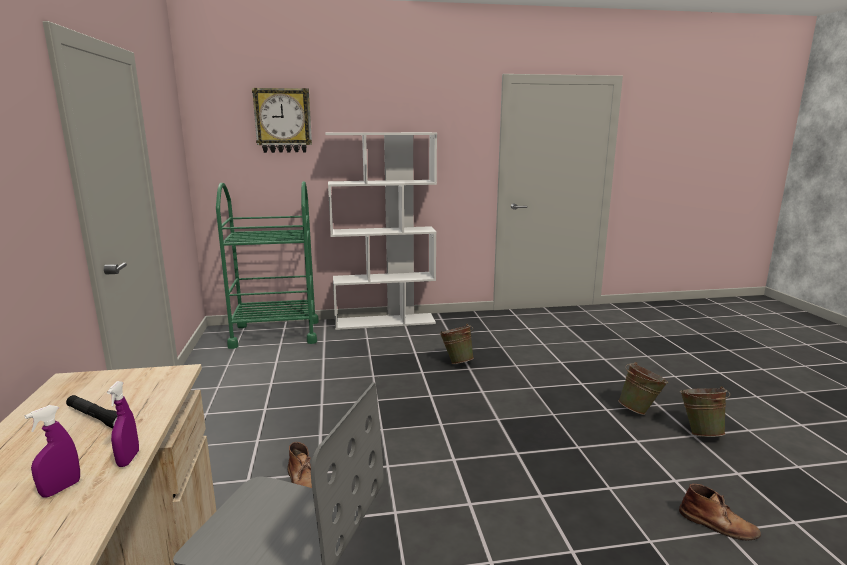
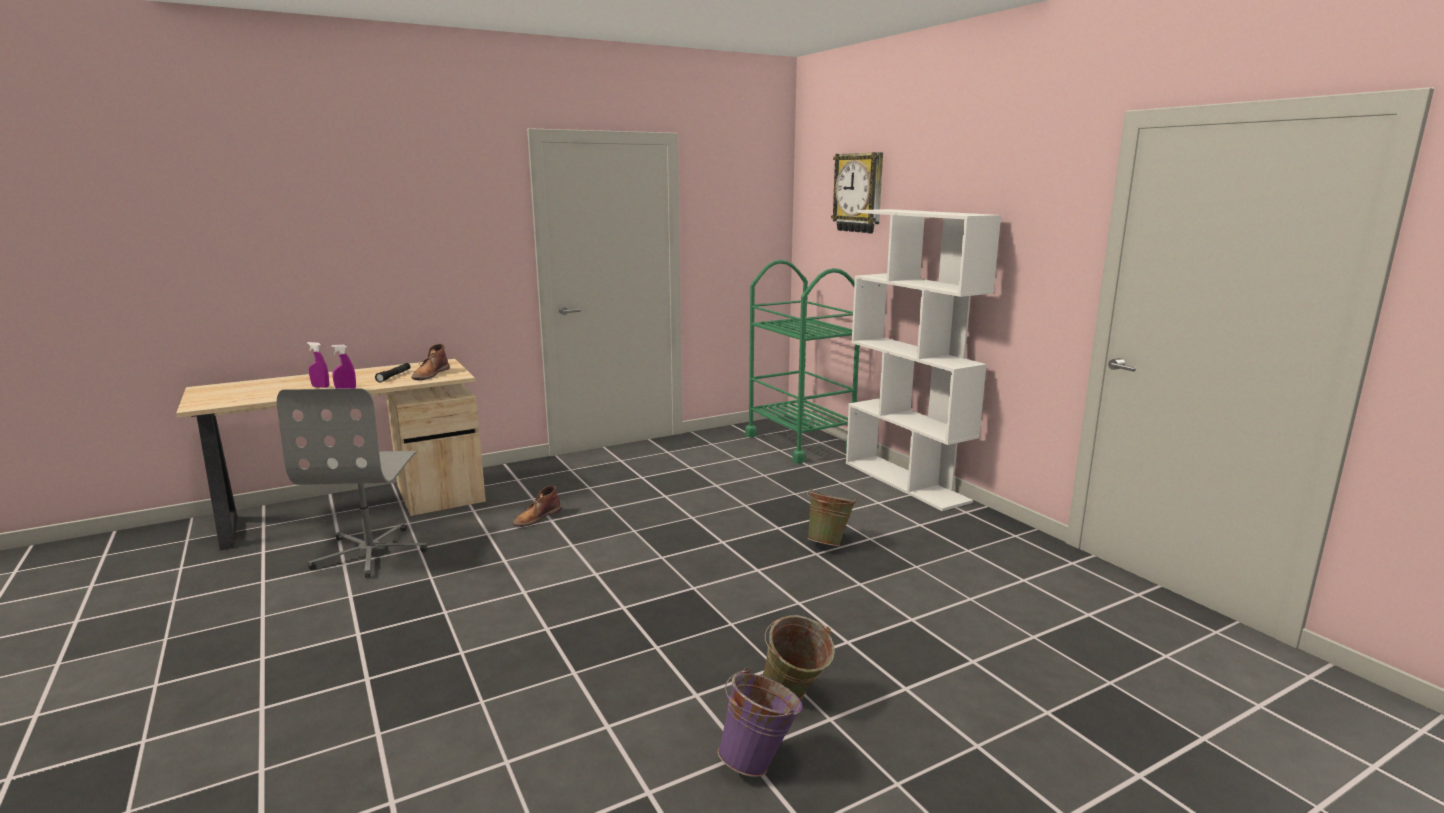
camera: 70 degrees right, 0 degrees up
brown boot [679,484,761,540] -> brown boot moved to [411,344,450,380]
green bucket [680,386,730,437] -> purple bucket [718,668,803,777]

